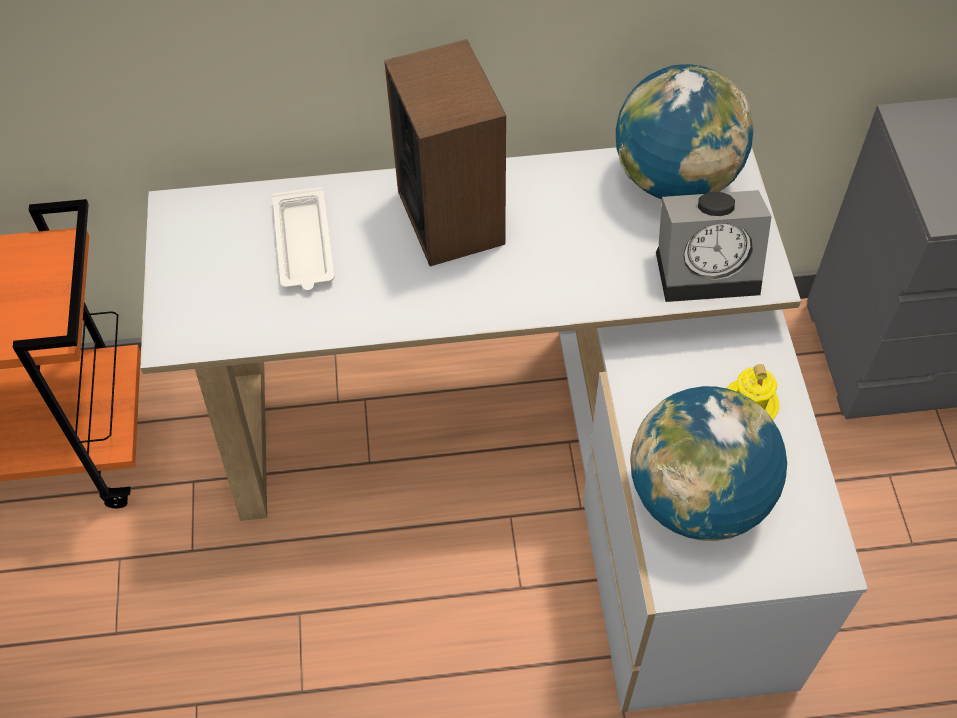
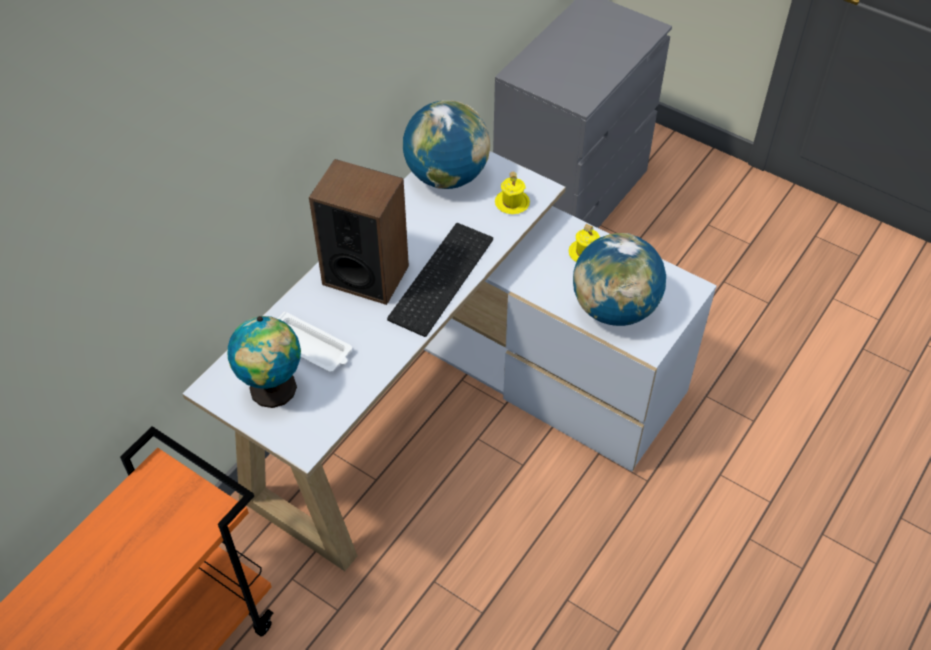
camera: 50 degrees left, 5 degrees down
alarm clock [656,190,772,302] -> yellow mug [495,172,530,214]
none -> globe [228,316,301,408]
none -> keyboard [387,223,493,337]

